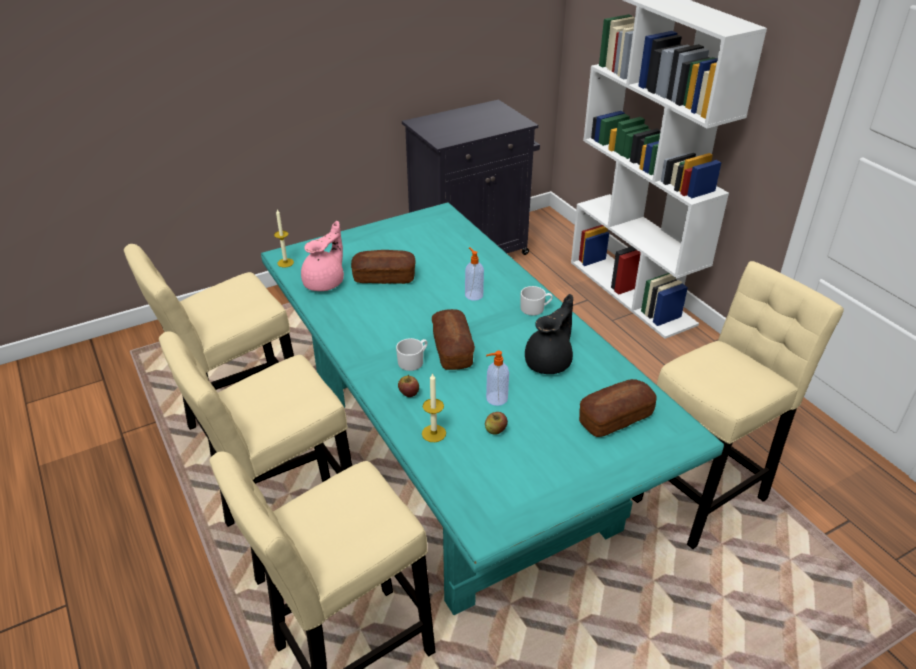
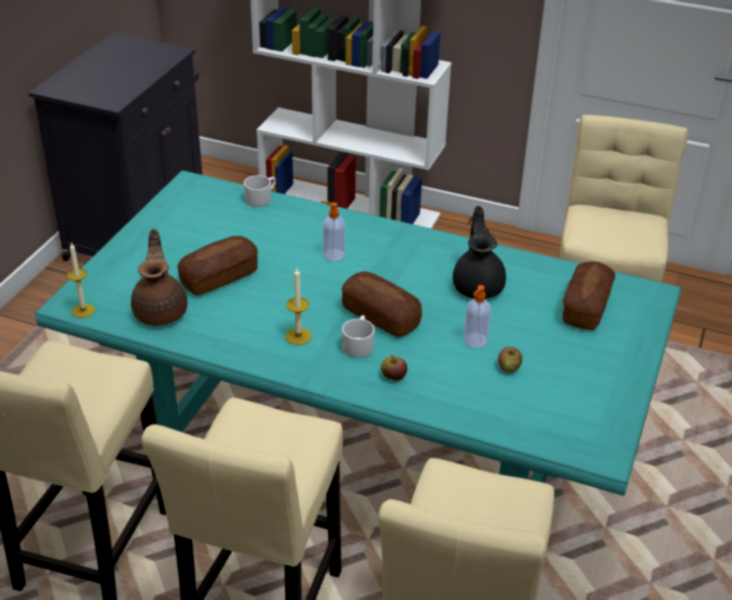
camera: 40 degrees left, 0 degrees up
pink teapot [301,221,344,291] -> brown teapot [131,229,187,326]
candle [422,373,446,442] -> candle moved to [285,268,312,345]
white mug [521,286,553,316] -> white mug moved to [243,175,276,207]

